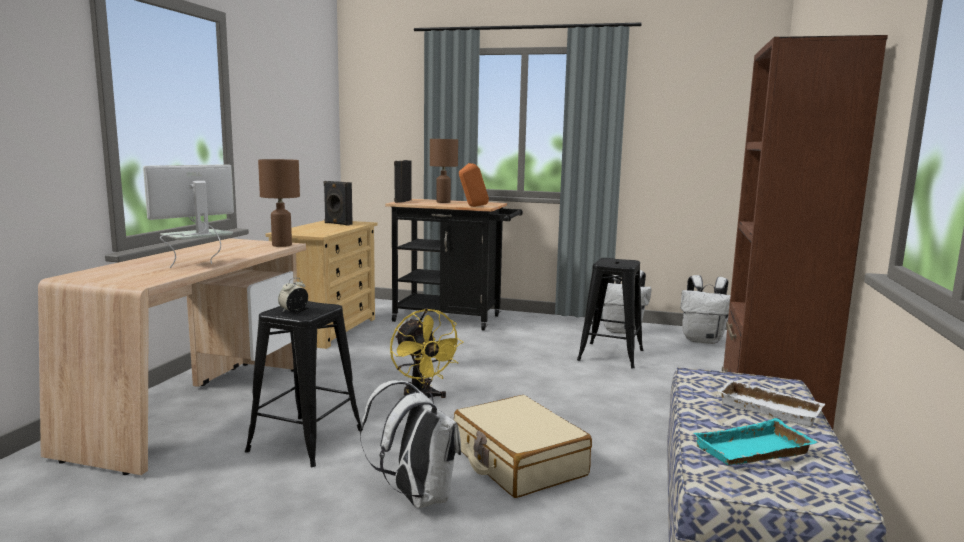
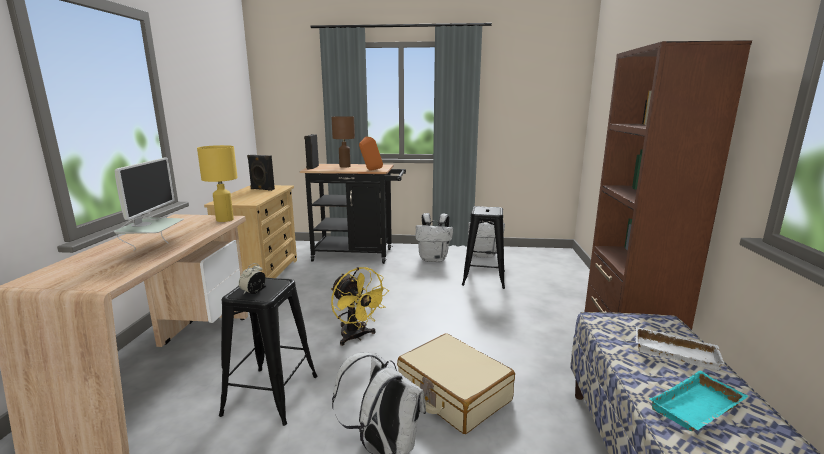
camera: 10 degrees left, 5 degrees up
monitor [143,164,234,268] -> monitor turned 150 degrees clockwise [114,157,184,251]
brown table lamp [258,159,300,247] -> yellow table lamp [197,145,238,222]
white backpack [680,275,731,344] -> white backpack moved to [415,213,453,262]

